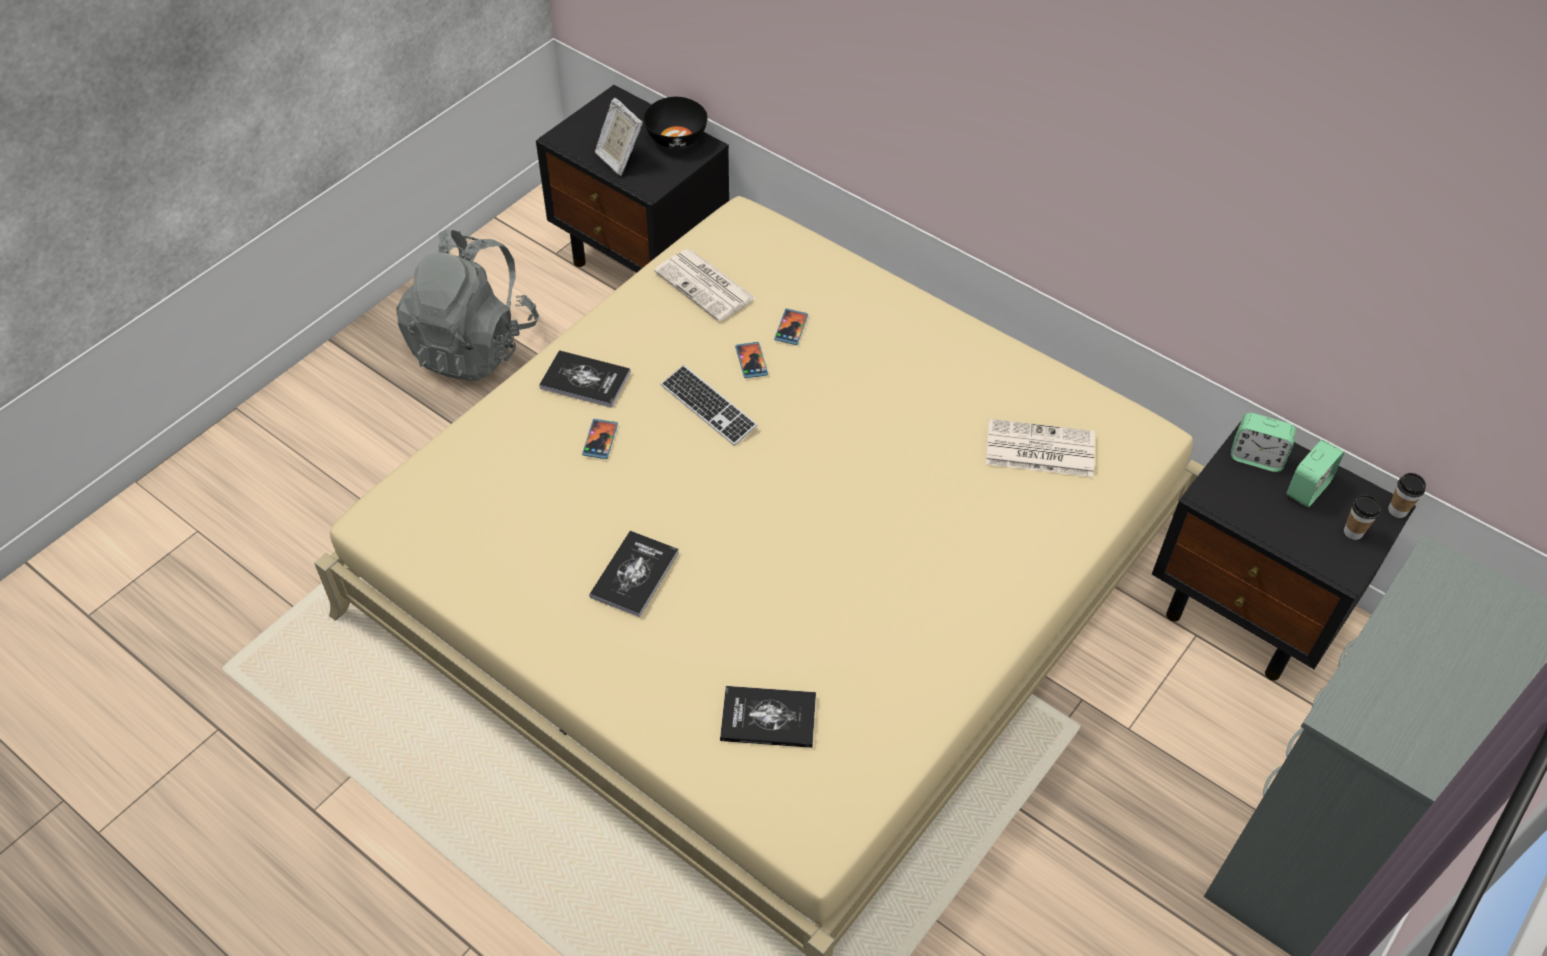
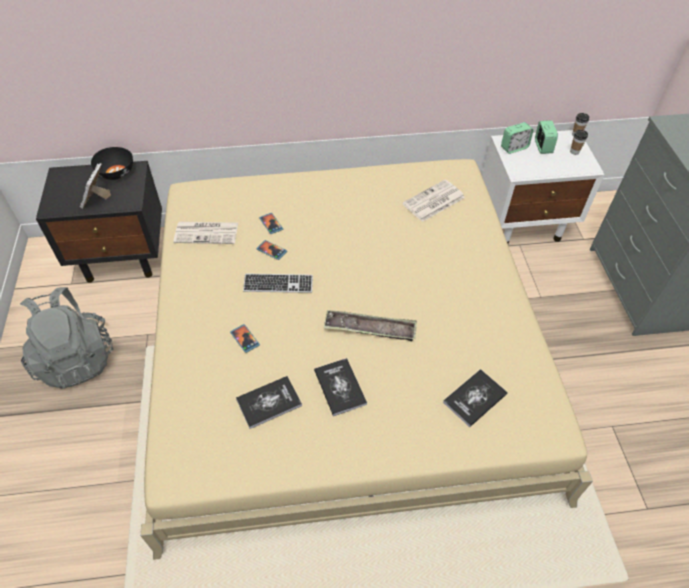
camera: 45 degrees left, 0 degrees up
book [539,350,630,408] -> book moved to [236,376,302,429]
picture frame [595,98,643,175] -> picture frame turned 90 degrees clockwise [80,163,111,209]
black nightstand [1152,422,1416,681] -> white nightstand [482,130,604,244]
none -> tray [324,310,417,341]

